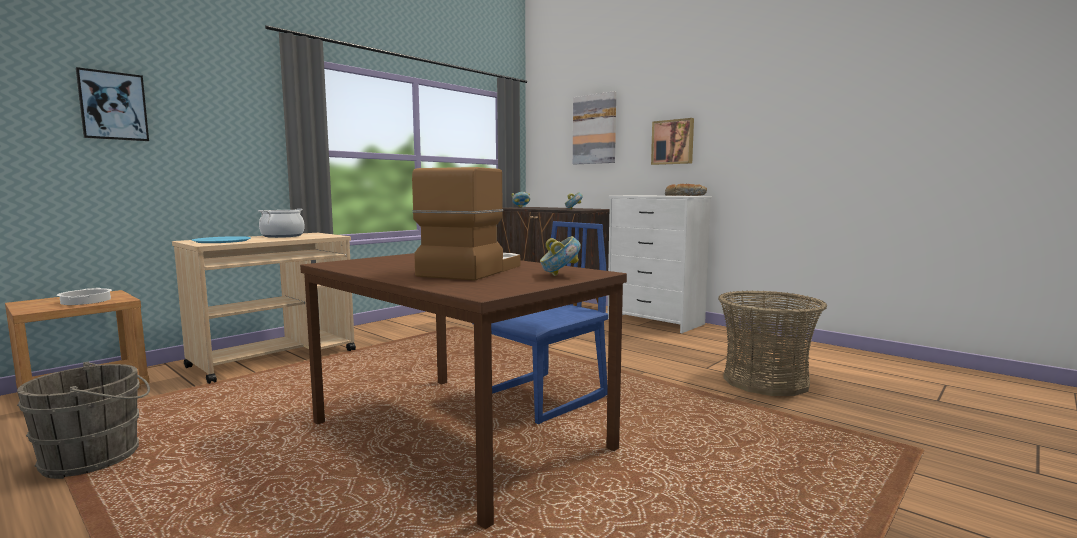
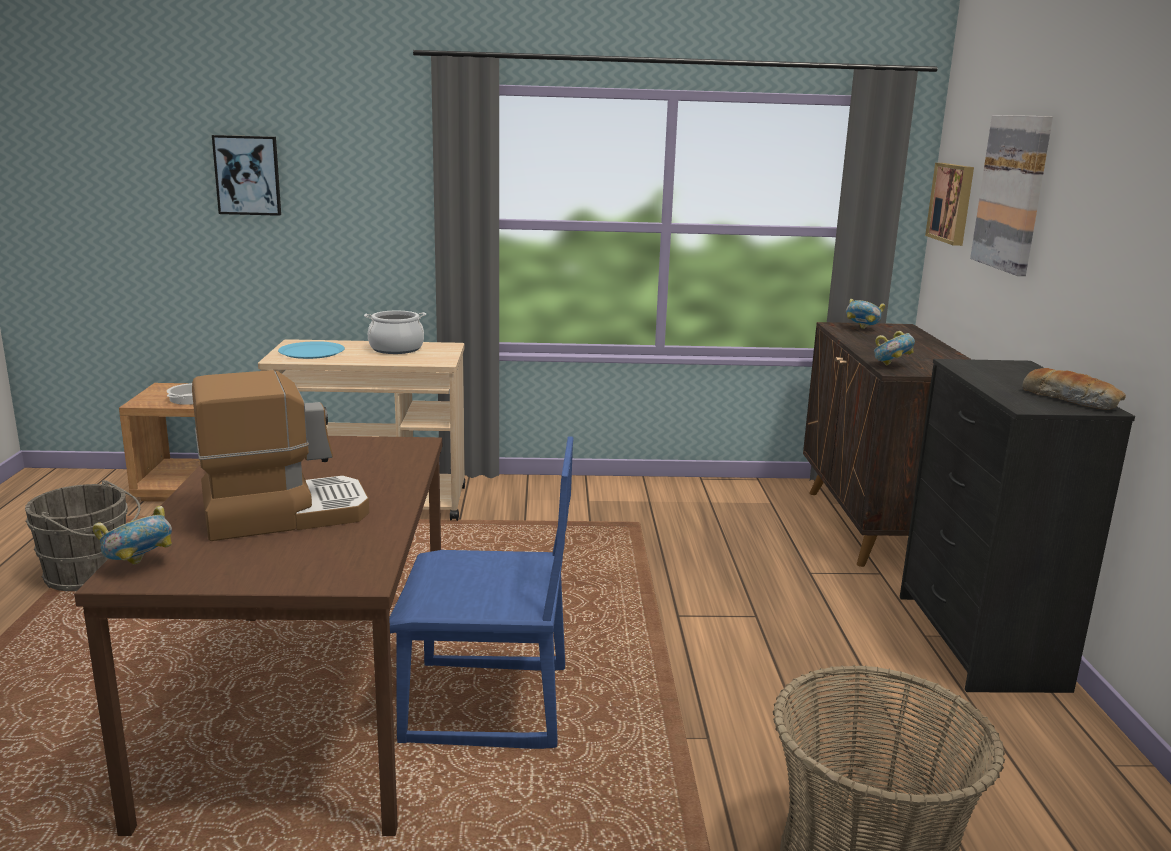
camera: 45 degrees right, 10 degrees up
bowl [540,236,581,276] -> bowl moved to [93,506,172,565]
white dresser [608,195,712,333] -> black dresser [900,359,1135,693]
picture [651,118,694,165] -> picture moved to [925,163,974,246]

